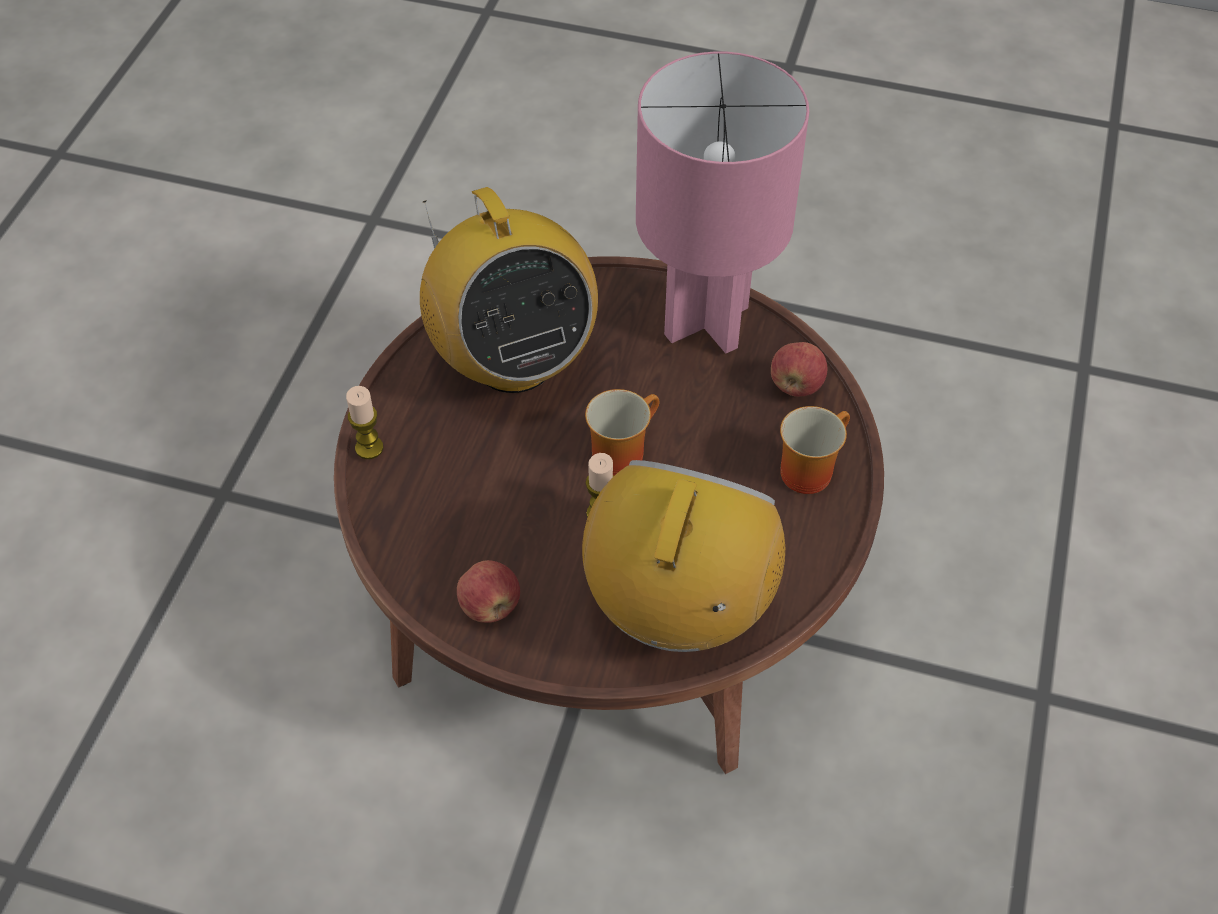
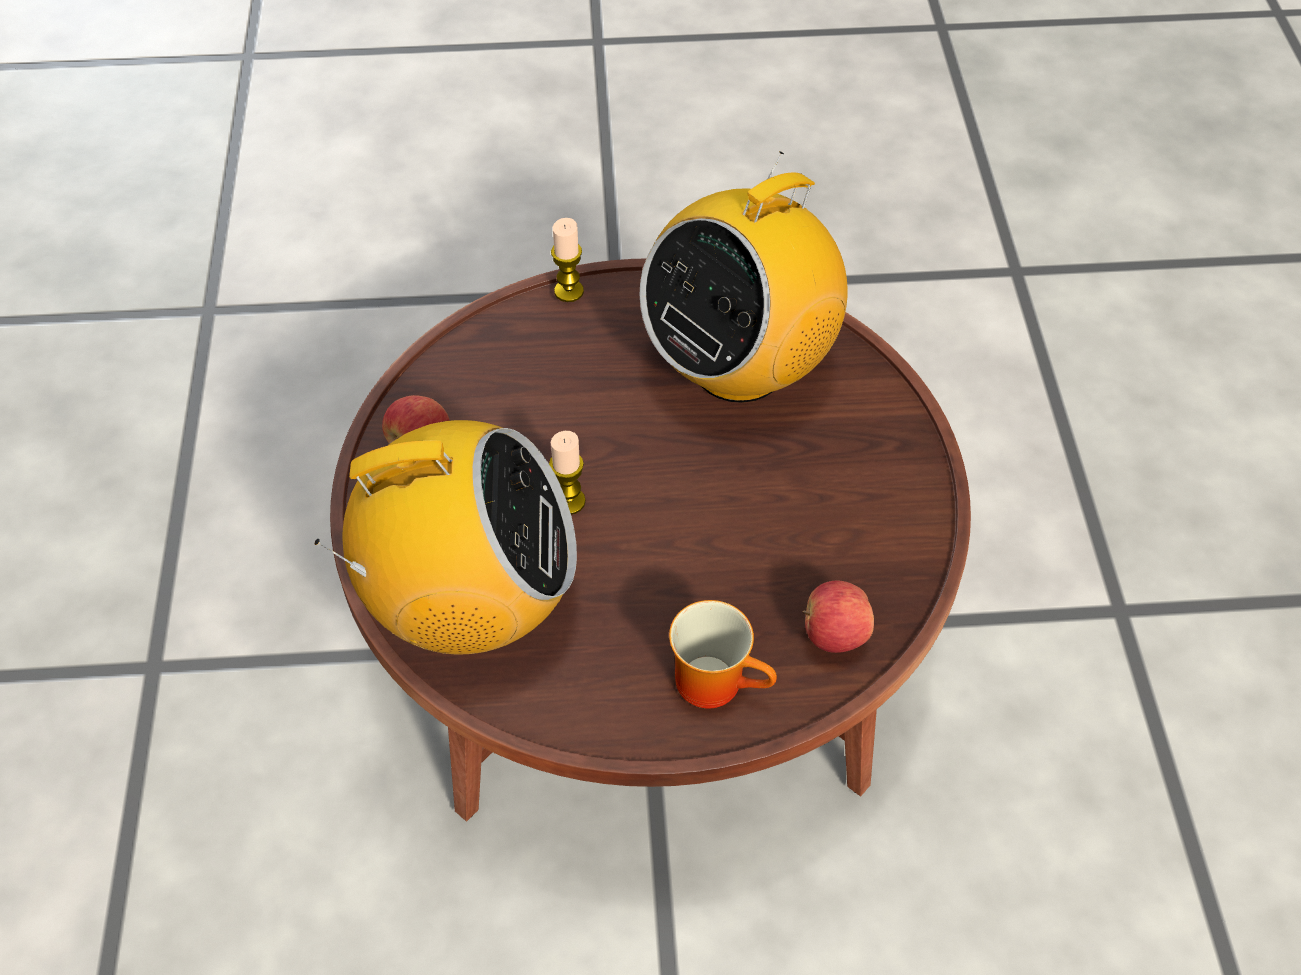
camera: 70 degrees right, 0 degrees up
mug [585,389,660,476] -> none
pink table lamp [636,51,809,353] -> none

